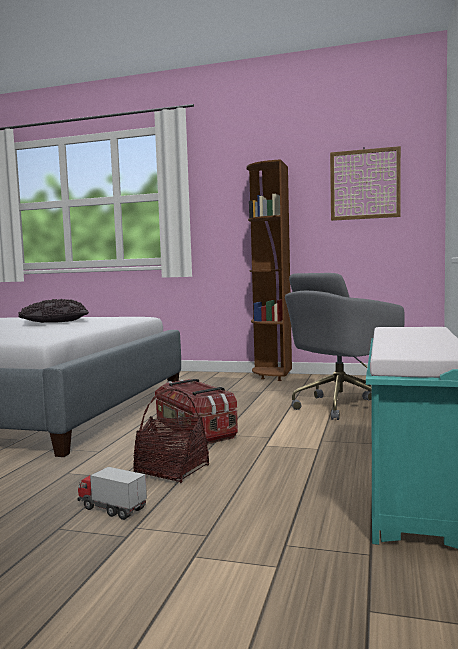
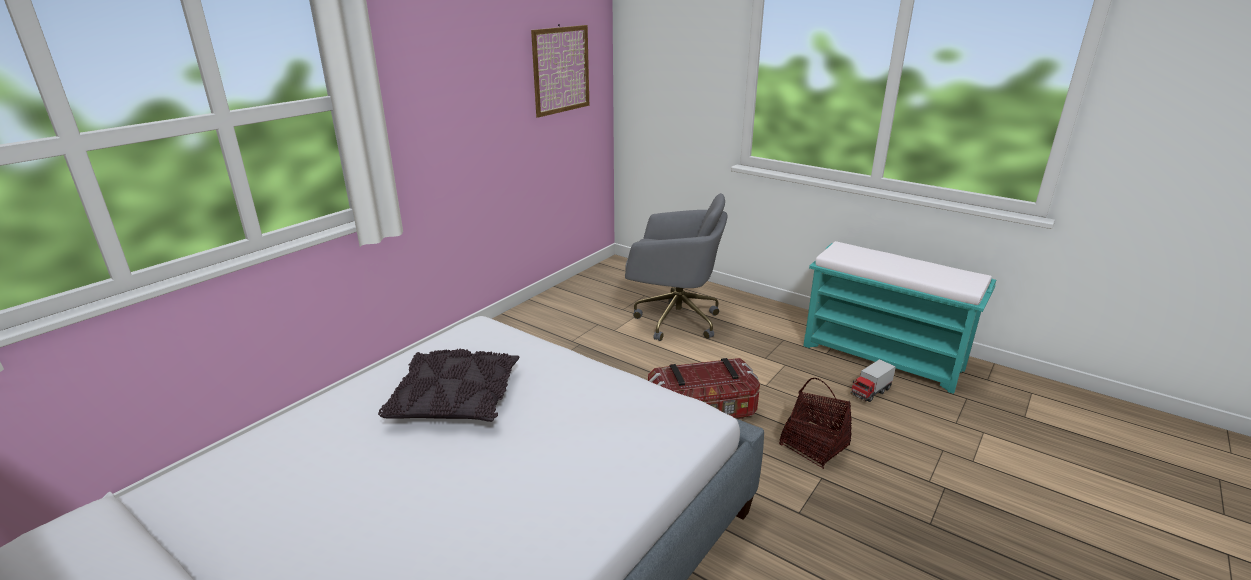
camera: 70 degrees left, 20 degrees up
toy truck [77,467,147,520] -> toy truck moved to [850,359,896,402]
brown bookcase [246,159,292,381] -> none
grey office chair [285,273,405,420] -> grey office chair turned 60 degrees counterclockwise [625,193,728,341]

